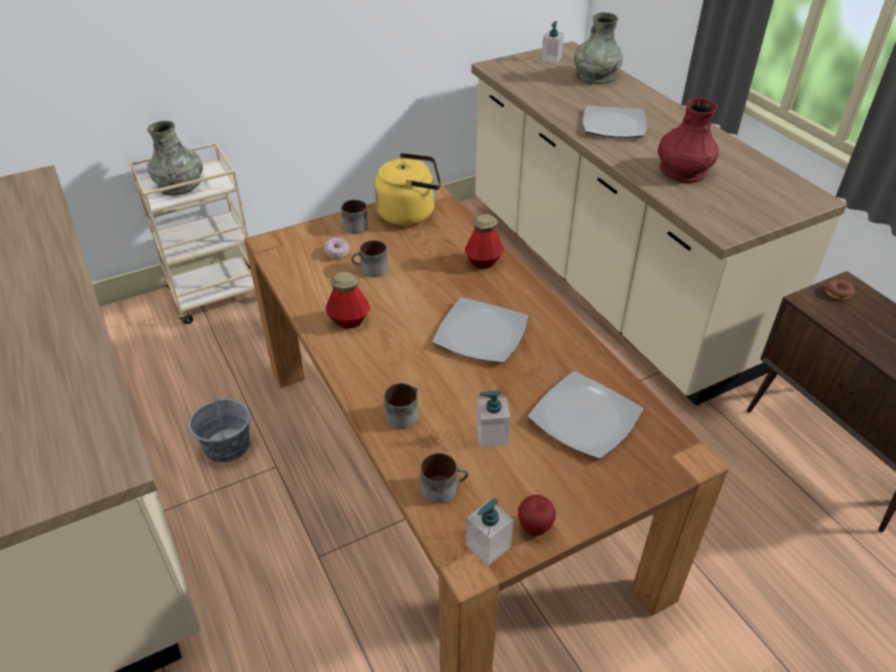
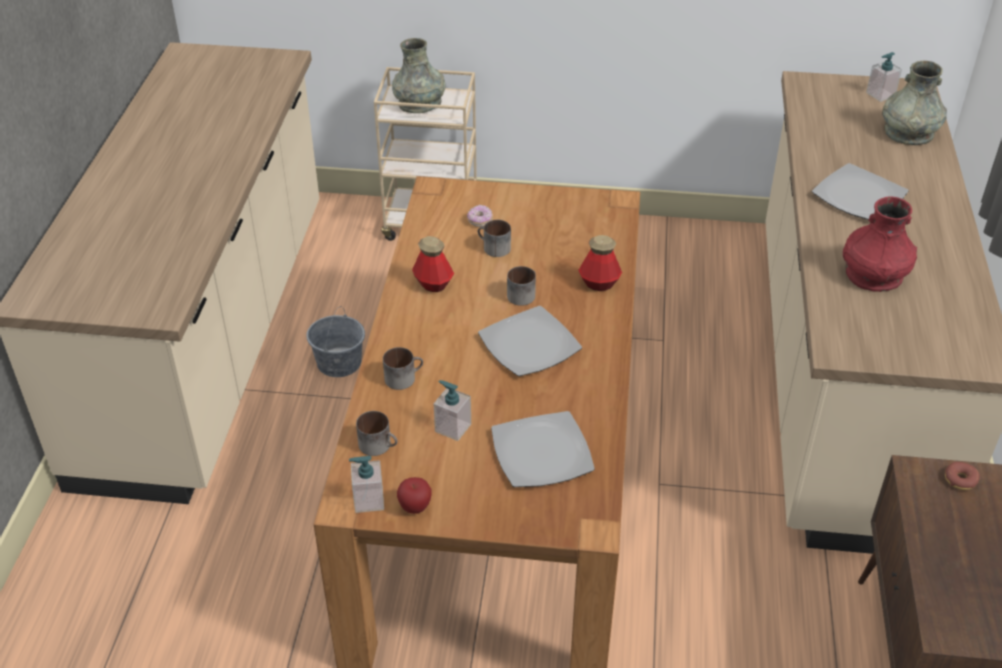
camera: 35 degrees right, 0 degrees up
mug [341,200,368,234] -> mug moved to [507,266,536,306]
yellow kettle [374,153,441,226] -> none

